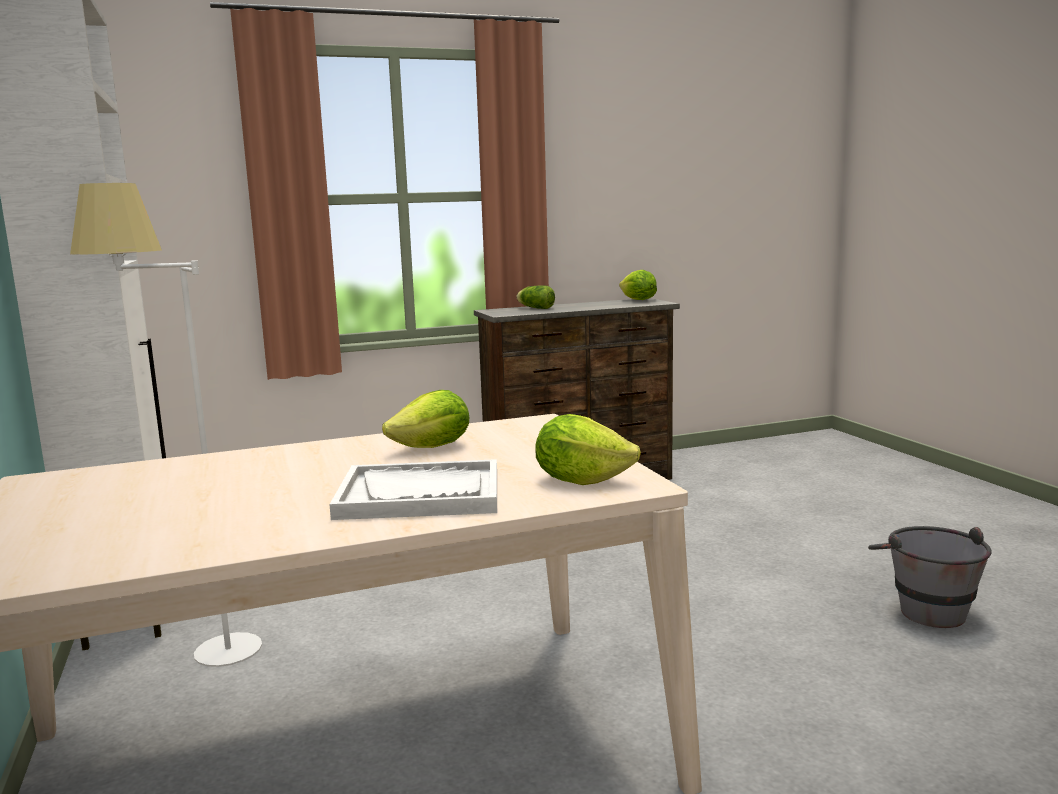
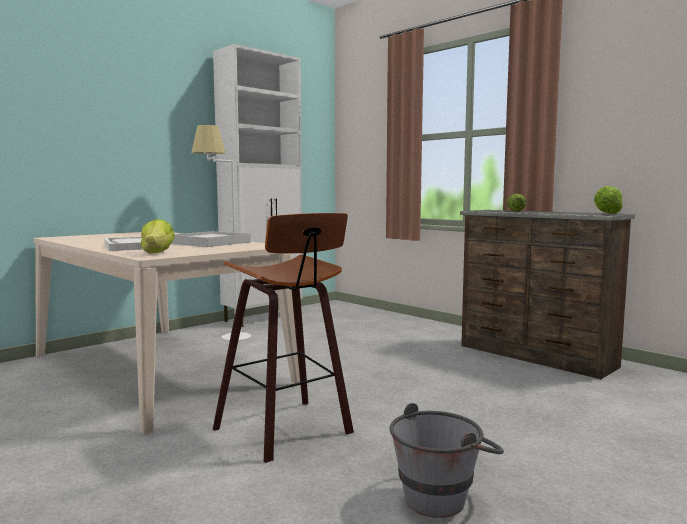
camera: 65 degrees right, 5 degrees down
lettuce [382,390,469,448] -> white tray [171,231,251,247]
none -> stool [213,213,354,463]

